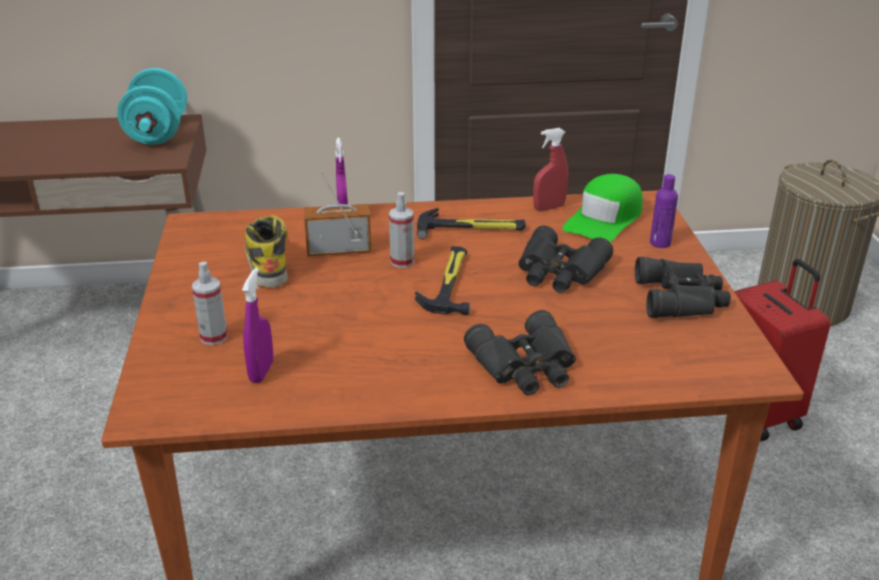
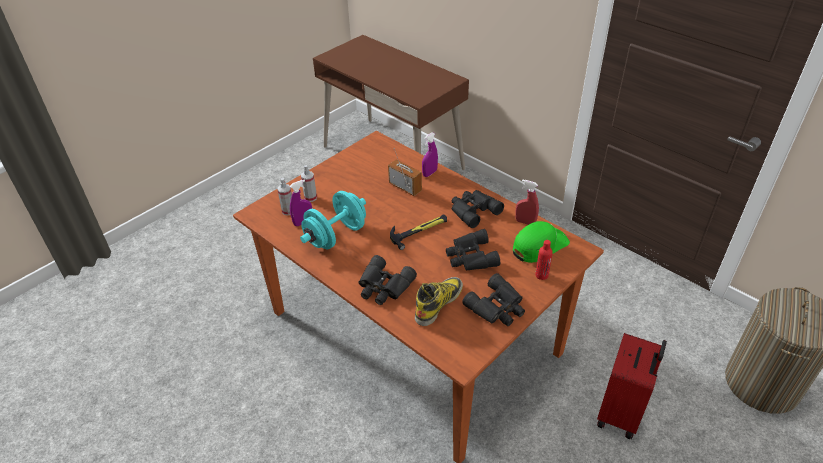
camera: 50 degrees right, 10 degrees up
turquoise dumbbell [117,68,187,145] -> turquoise dumbbell moved to [300,191,366,249]
boot [245,215,288,287] -> boot moved to [415,277,463,326]
spray bottle [389,192,414,268] -> spray bottle moved to [278,178,292,215]
hammer [417,208,526,239] -> black binoculars [452,190,504,228]
green cap [563,174,643,242] -> green cap turned 150 degrees clockwise [513,221,570,263]
purple bottle [650,174,678,248] -> red bottle [535,240,553,280]

